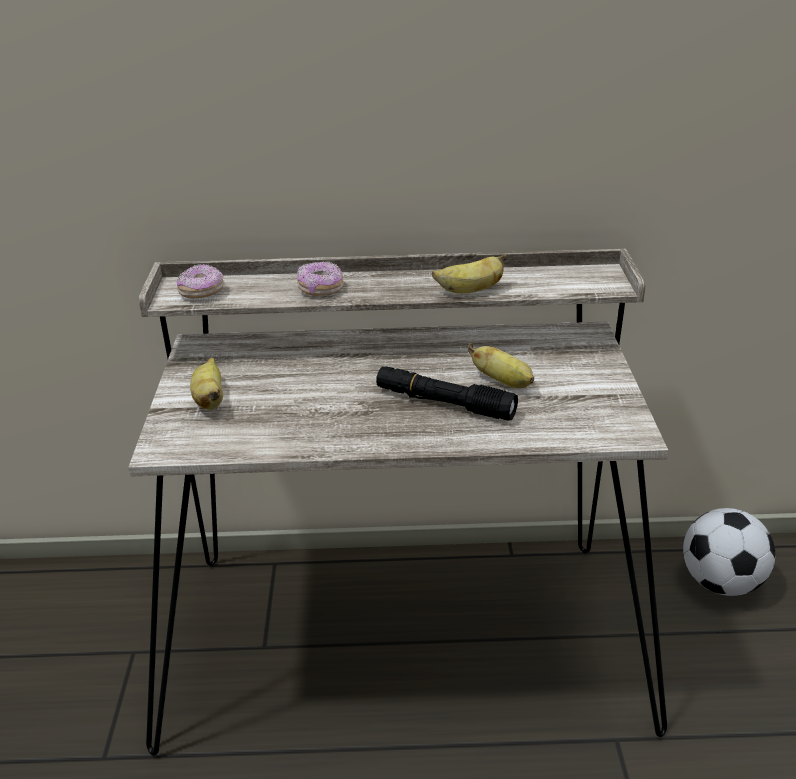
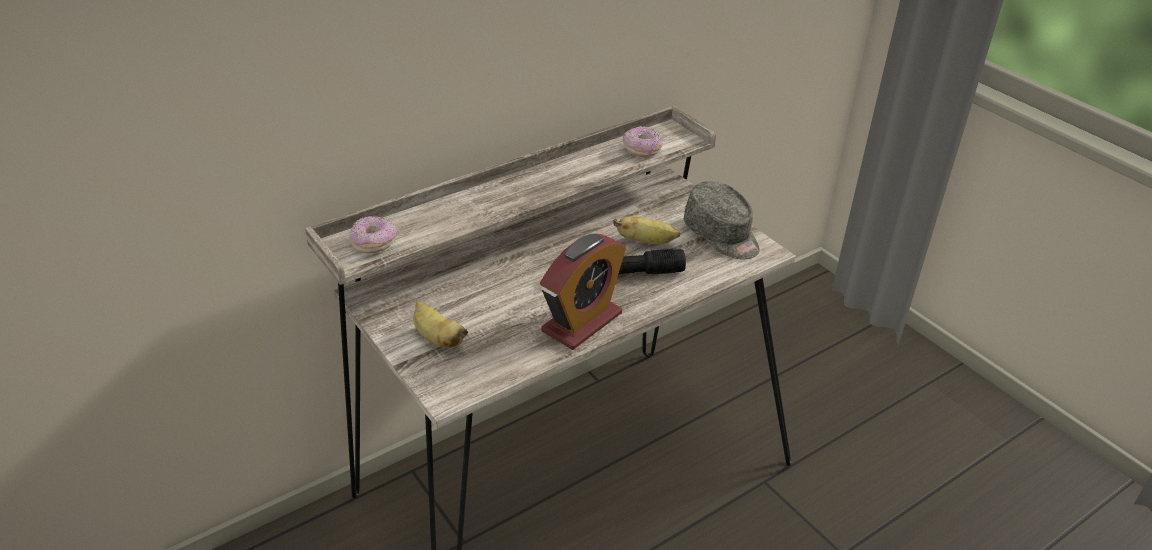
camera: 35 degrees left, 5 degrees up
donut [297,261,344,296] -> donut moved to [623,126,663,157]
banana [432,254,507,294] -> none
football [683,508,775,596] -> none
none -> alarm clock [540,234,626,350]
none -> grey cap [684,181,760,259]

